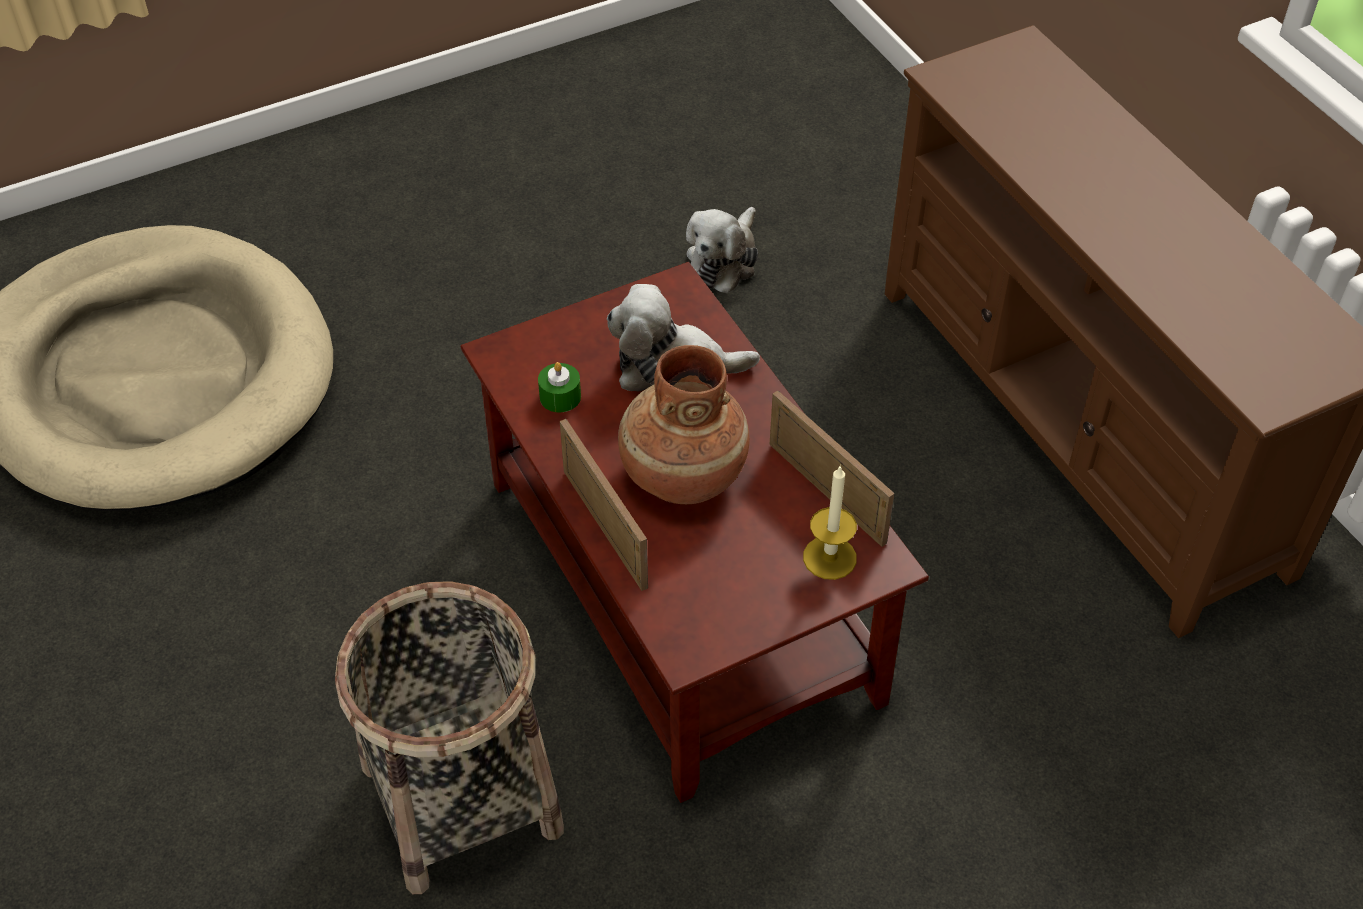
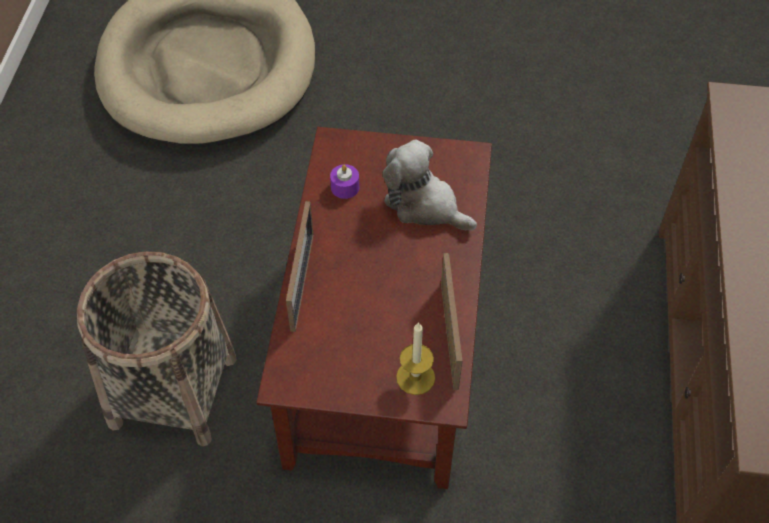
camera: 35 degrees right, 5 degrees up
green candle [538,362,581,413] -> purple candle [330,164,359,199]
brown vase [618,345,750,504] -> none
plush toy [686,207,758,294] -> none

